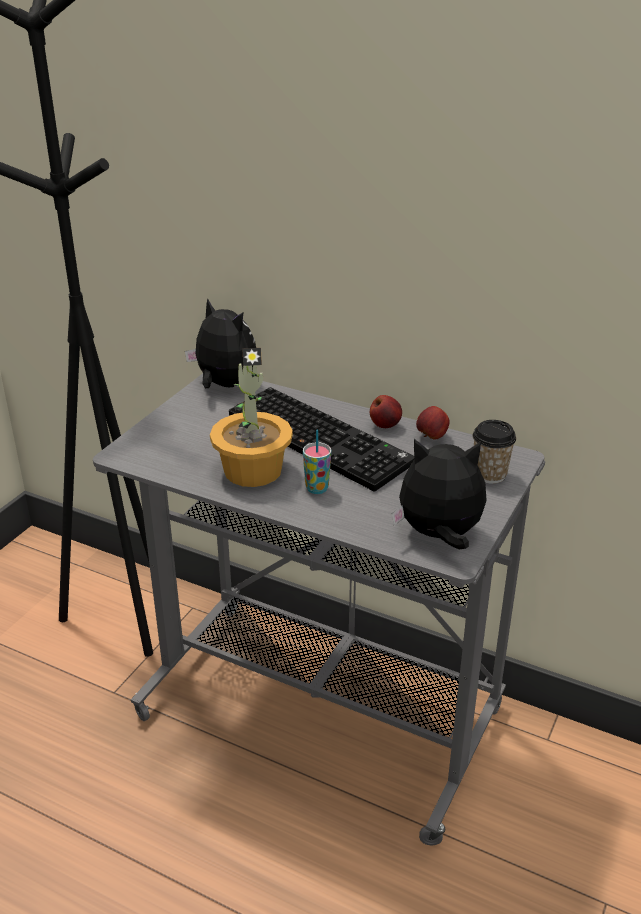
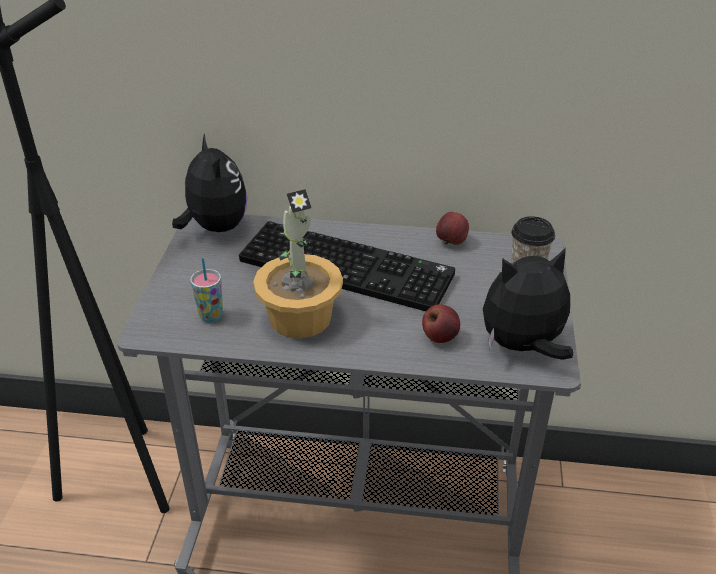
camera: 20 degrees left, 5 degrees up
plush toy [185,298,256,388] -> plush toy turned 45 degrees clockwise [172,134,247,232]
cup [303,430,331,494] -> cup moved to [190,258,223,322]
apple [370,395,402,428] -> apple moved to [422,304,460,343]

